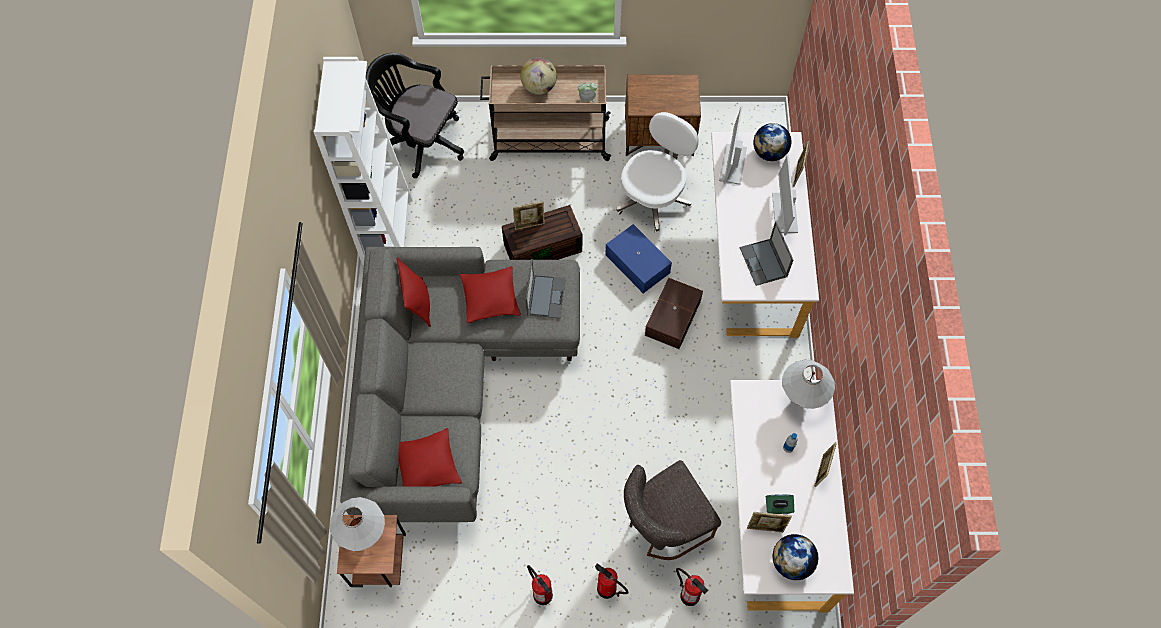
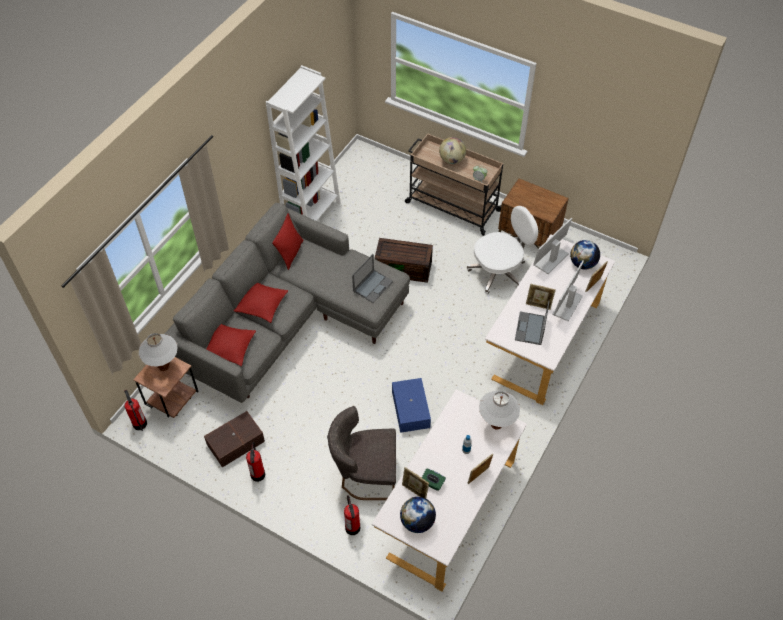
camera: 30 degrees right, 10 degrees down
black office chair [366,53,464,178] -> none
red pillow [460,266,521,323] -> red pillow moved to [234,283,288,323]
picture frame [513,201,545,230] -> picture frame moved to [526,284,556,310]
fire extinguisher [595,563,628,599] -> fire extinguisher moved to [124,390,147,431]
blue storage box [605,224,672,293] -> blue storage box moved to [392,378,431,433]
brown storage box [645,278,703,349] -> brown storage box moved to [204,411,265,467]

